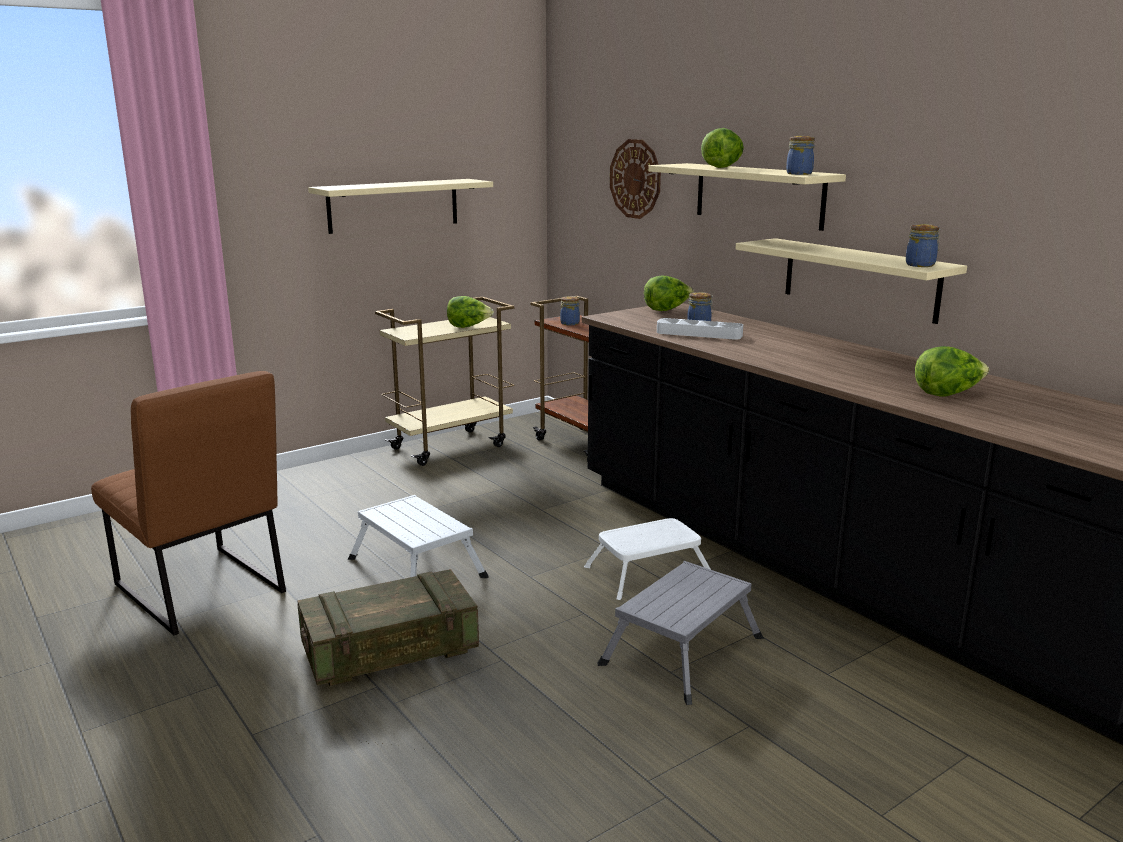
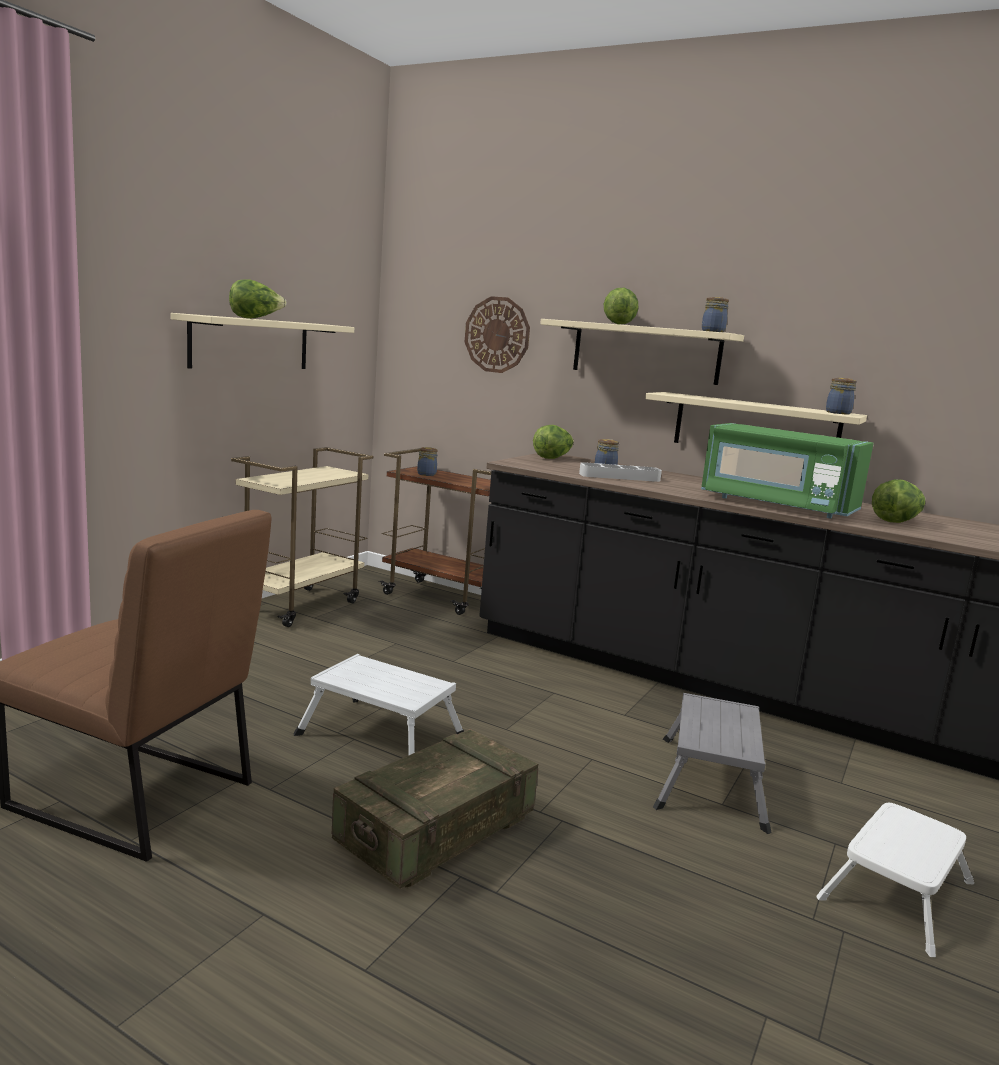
camera: 25 degrees left, 5 degrees down
lettuce [447,296,494,328] -> lettuce moved to [229,279,287,319]
white step ladder [584,518,711,600] -> white step ladder moved to [816,803,974,957]
none -> green microwave [701,423,874,518]

